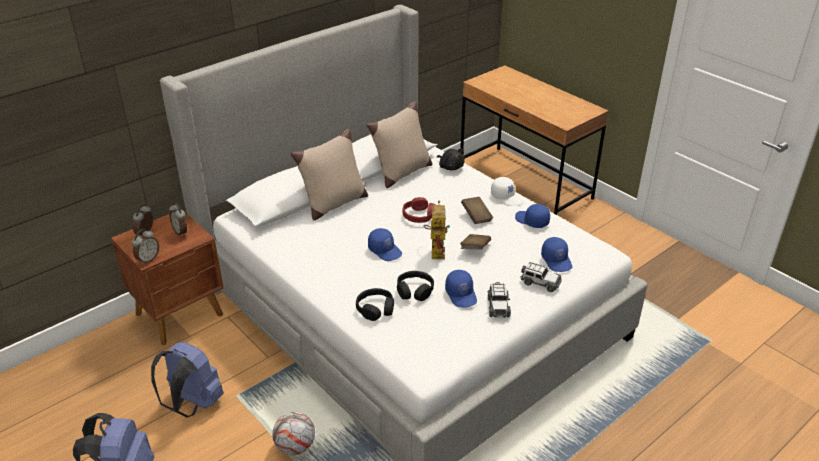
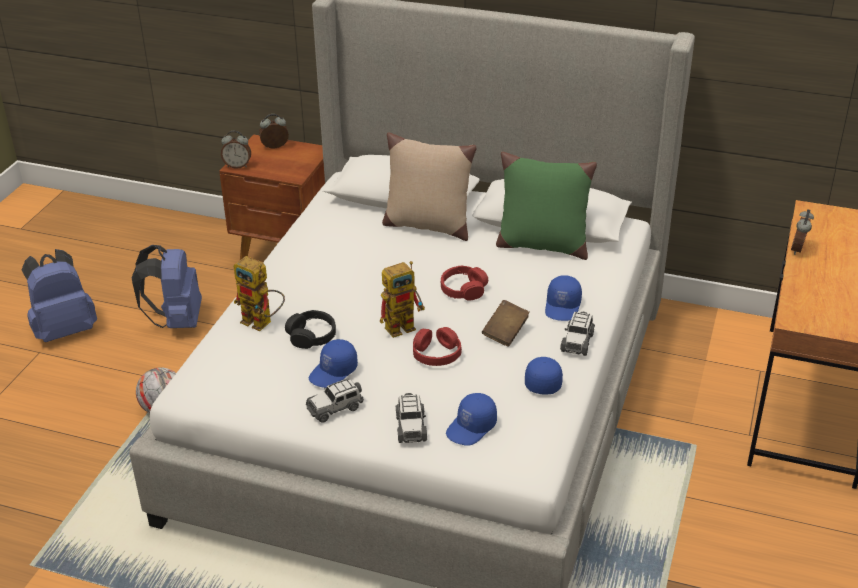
camera: 60 degrees right, 0 degrees up
alarm clock [169,203,187,237] -> alarm clock moved to [791,209,814,255]
black headphones [356,288,394,321] -> toy robot [234,256,285,331]
beige pillow [366,101,433,188] -> green pillow [496,152,597,260]
blue cap [368,228,402,261] -> blue cap moved to [545,275,582,321]
black plush toy [437,149,465,170] -> none
brown book [460,234,491,250] -> red headphones [413,327,462,366]
white cap [491,177,522,206] -> toy car [560,311,595,356]

